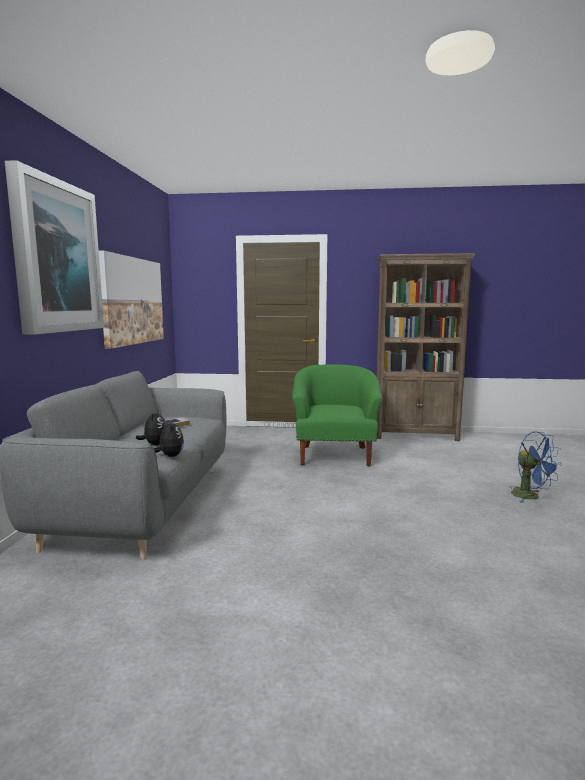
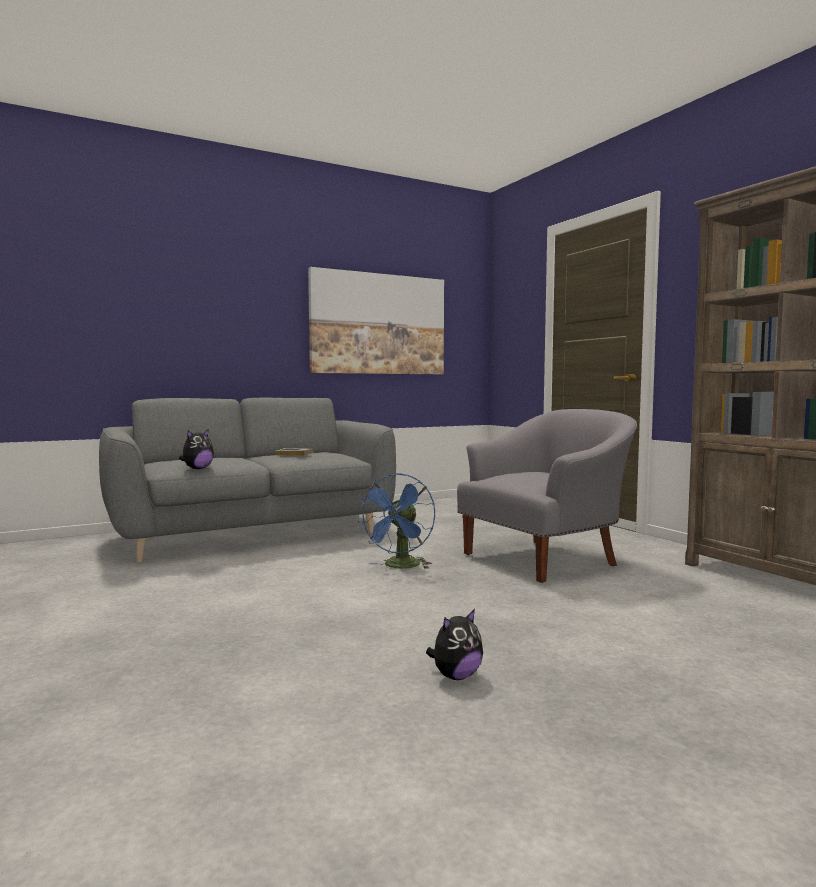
camera: 55 degrees right, 5 degrees down
picture [5,160,104,335] -> none
plush toy [136,409,167,445] -> plush toy moved to [426,609,483,680]
green armchair [292,364,382,466] -> grey armchair [457,409,637,583]
blue fan [510,431,562,503] -> blue fan moved to [358,473,435,569]

